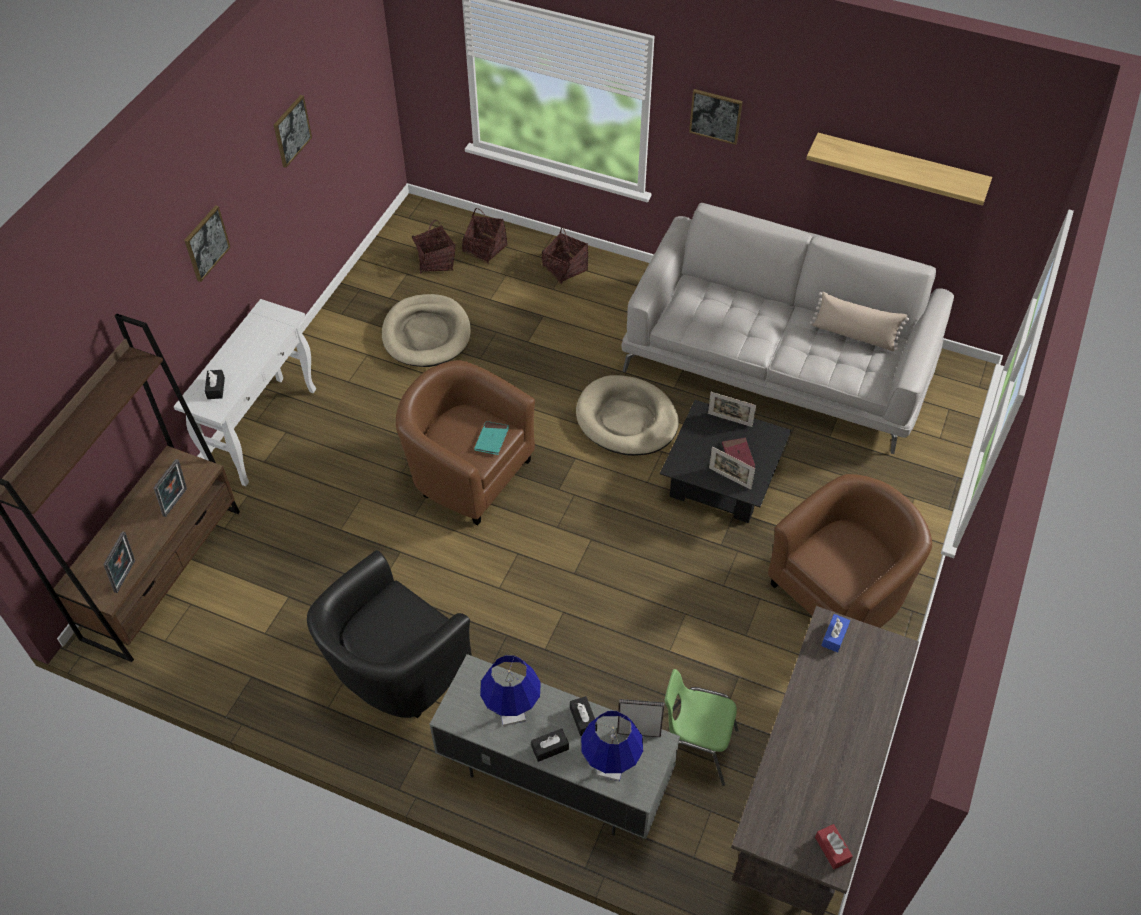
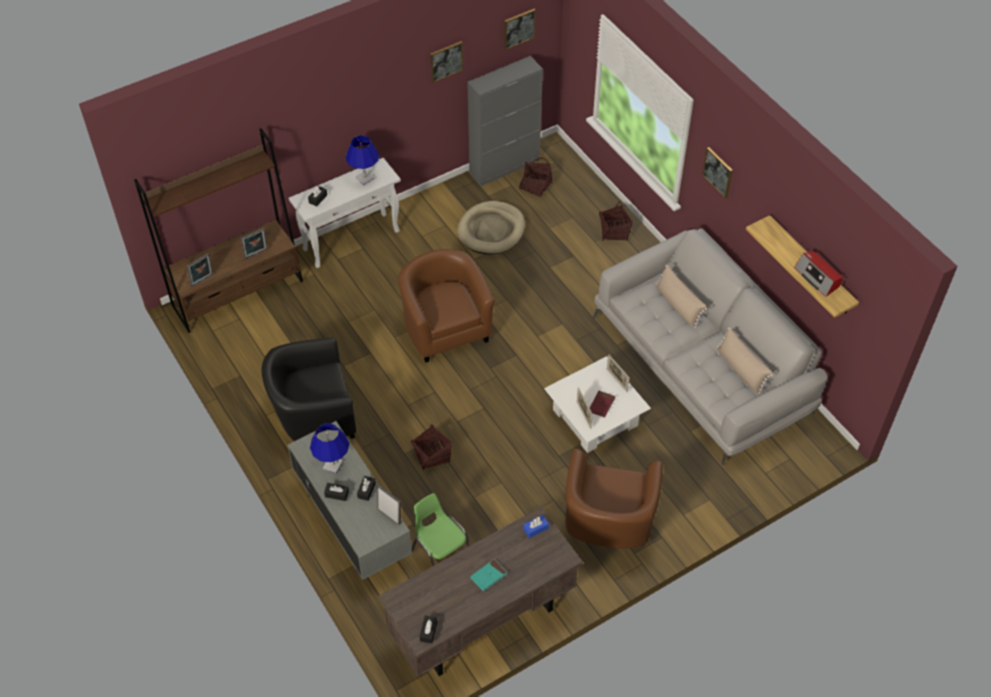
camera: 35 degrees right, 0 degrees up
picture [184,205,231,282] -> picture moved to [504,9,536,50]
basket [462,208,507,264] -> basket moved to [411,424,451,471]
turquoise book [474,421,509,455] -> turquoise book moved to [470,559,508,592]
beige dog bed [576,375,679,456] -> none
blue table lamp [581,711,643,781] -> blue table lamp moved to [346,135,379,185]
black coffee table [660,400,791,523] -> white coffee table [544,356,651,453]
brown armchair [768,474,932,628] -> brown armchair turned 105 degrees clockwise [565,449,663,549]
red tissue box [815,824,853,869] -> black tissue box [420,616,437,643]
none -> grey cabinet [467,56,543,186]
none -> beige pillow [656,265,707,329]
none -> radio [794,252,843,297]

